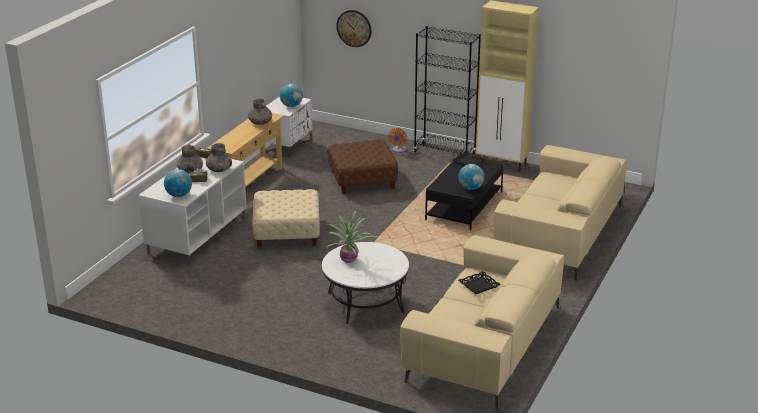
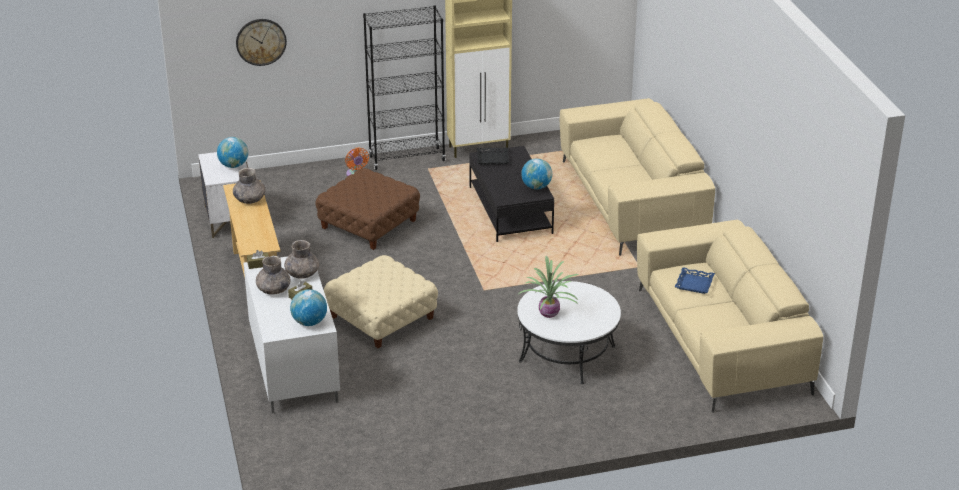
camera: 40 degrees left, 5 degrees up
black tray [458,271,501,294] -> blue tray [675,267,715,294]

